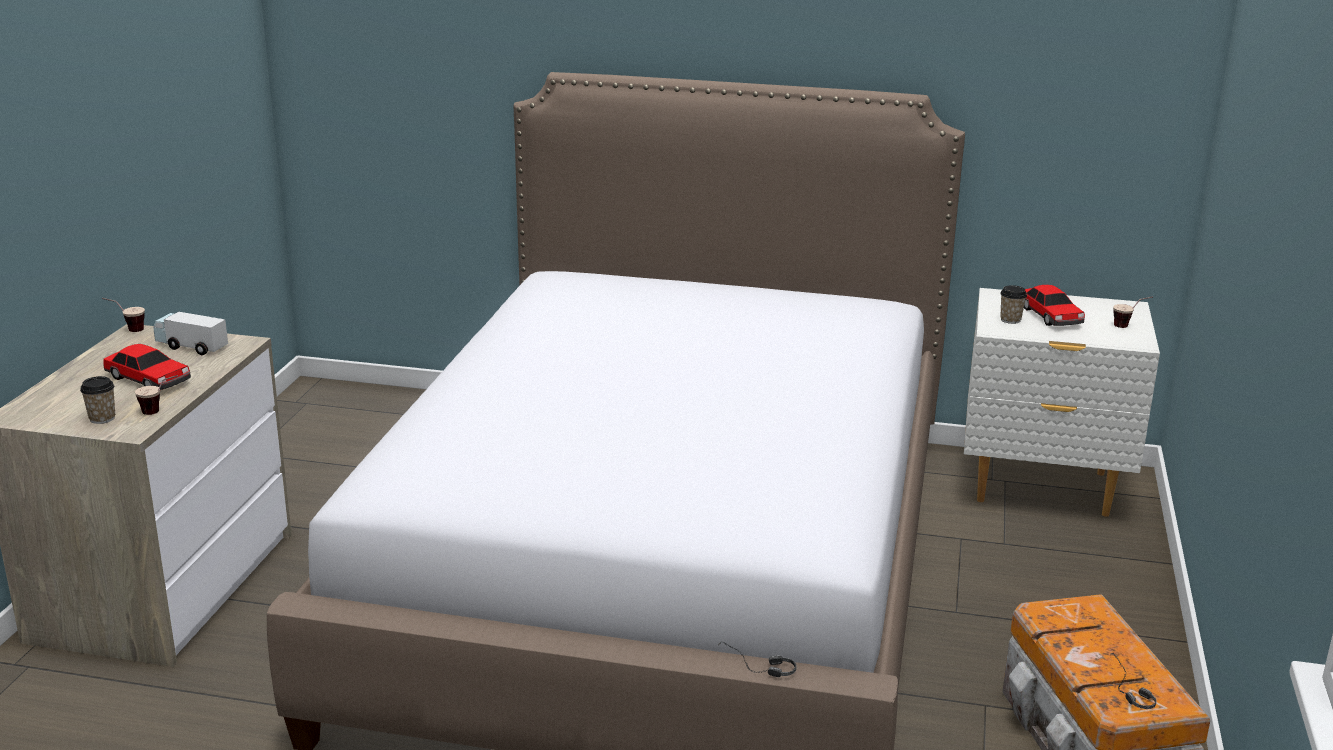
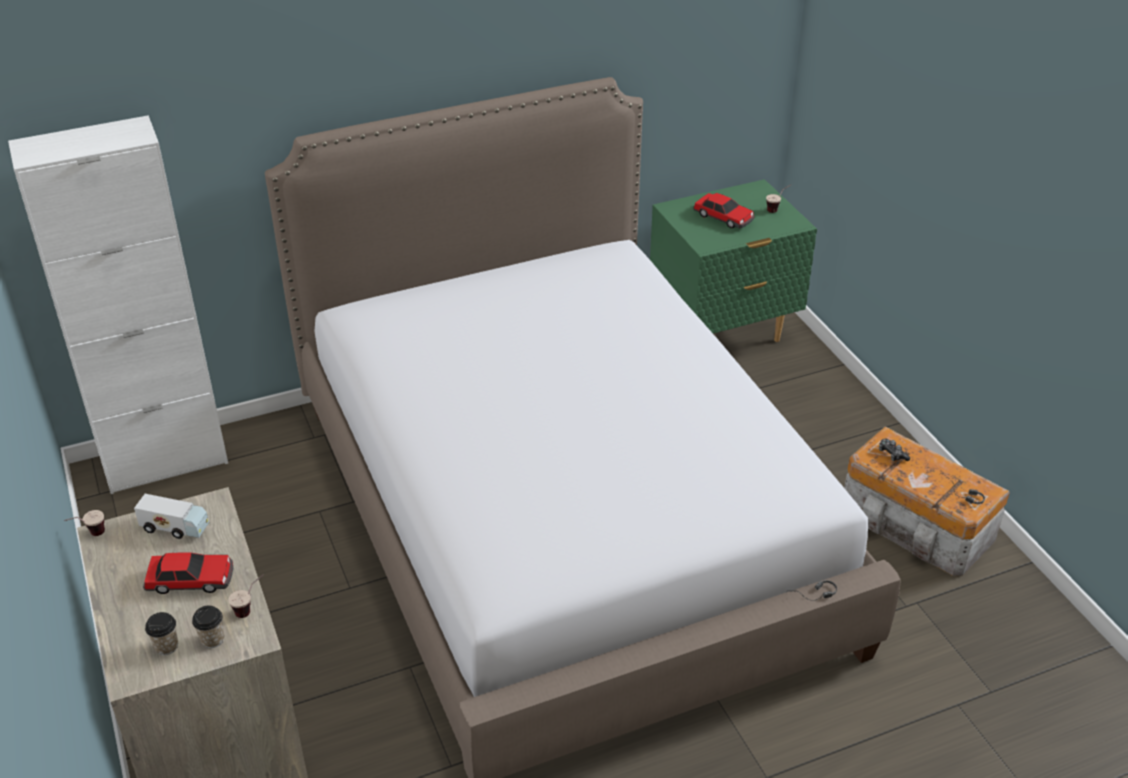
camera: 35 degrees left, 15 degrees up
toy truck [153,312,228,355] -> toy truck turned 150 degrees counterclockwise [134,494,209,539]
white nightstand [964,288,1160,517] -> green nightstand [650,179,817,342]
cup [1000,285,1027,324] -> cup moved to [145,612,178,655]
none -> white cabinet [8,115,228,494]
none -> game controller [879,439,910,461]

